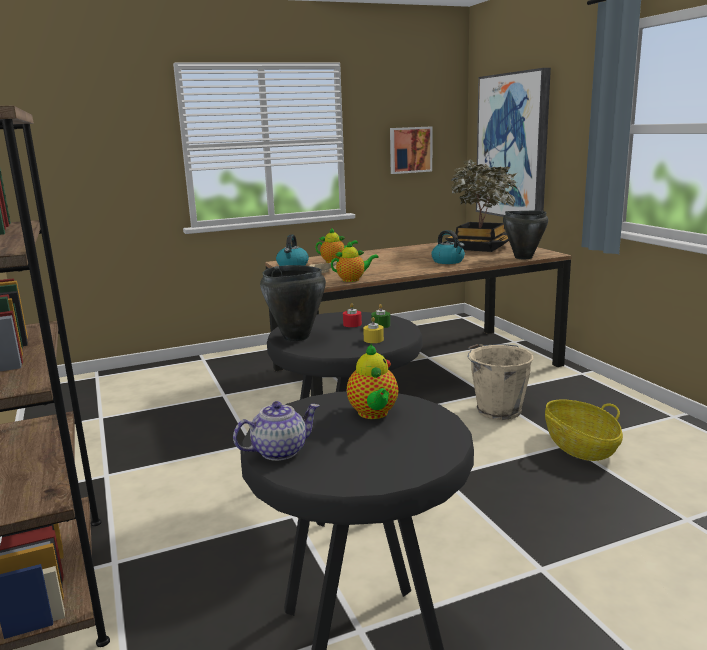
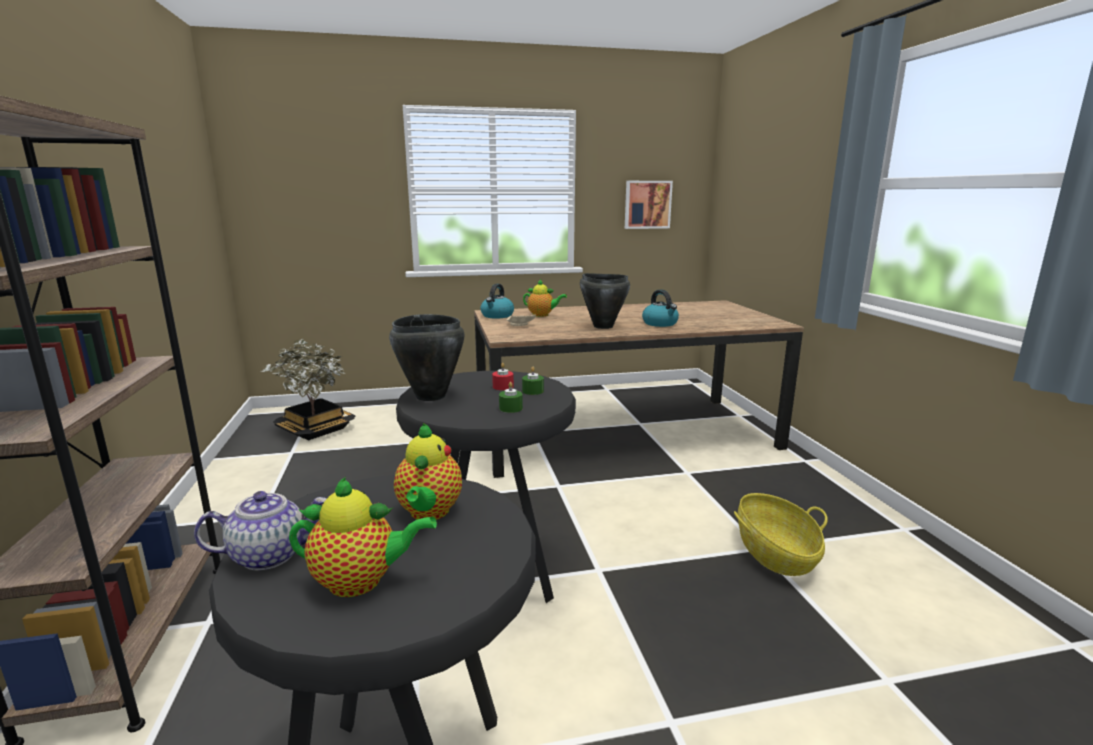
camera: 10 degrees right, 0 degrees up
teapot [331,242,379,282] -> teapot moved to [289,477,437,597]
yellow candle [363,317,384,343] -> green candle [499,382,523,413]
potted plant [445,160,517,252] -> potted plant moved to [261,339,355,440]
beige bucket [467,344,534,420] -> none
picture [476,68,551,217] -> none
black cooking pot [503,211,548,259] -> black cooking pot moved to [580,273,630,329]

